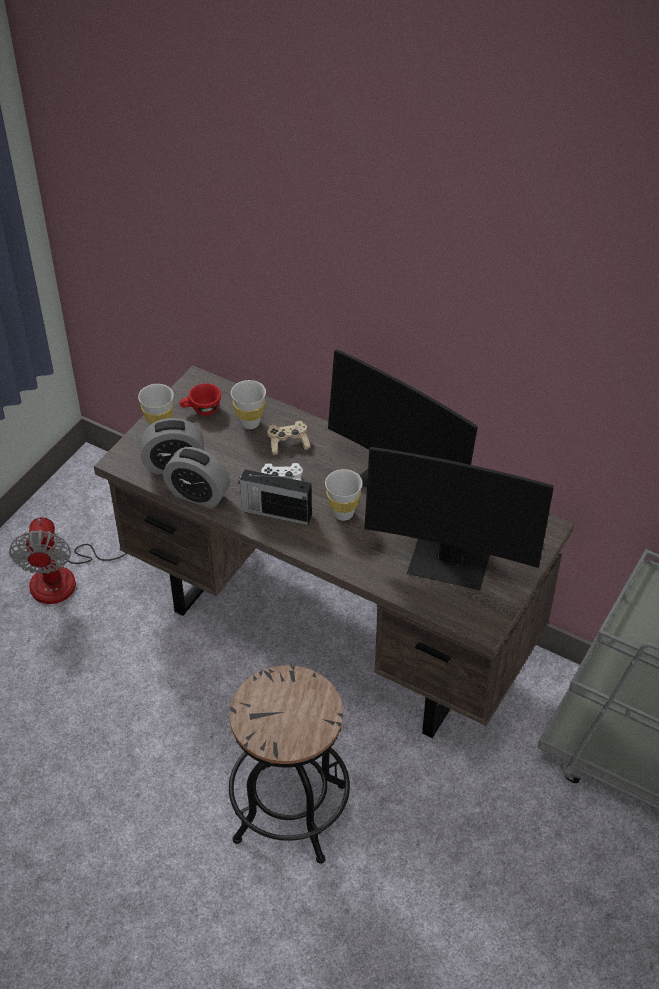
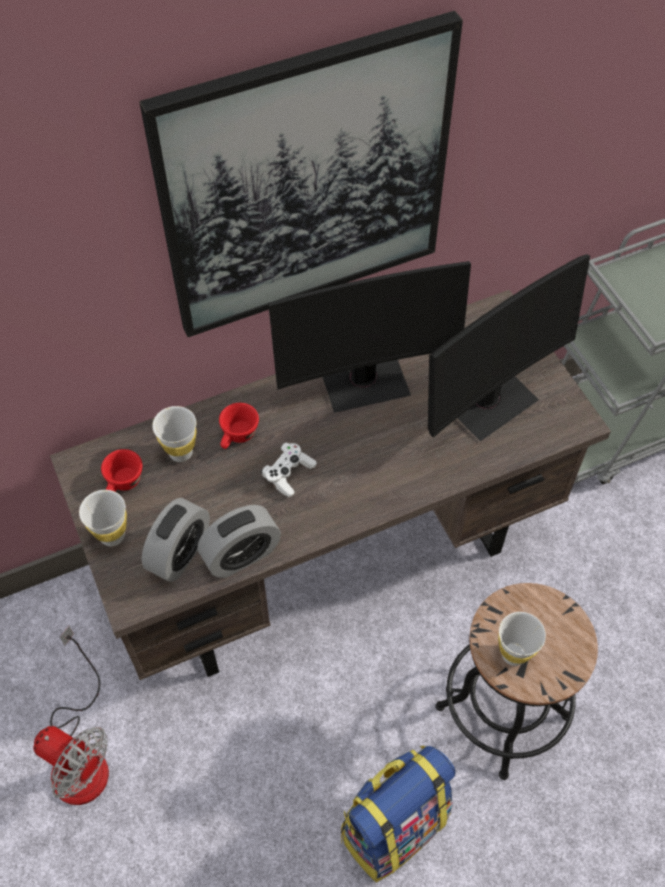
camera: 55 degrees left, 10 degrees up
radio [238,469,312,525] -> none
beige game controller [267,421,311,455] -> red cup [219,403,259,449]
white cup [325,469,363,521] -> white cup moved to [498,612,546,666]
none -> picture [139,11,463,337]
none -> backpack [341,746,455,883]

